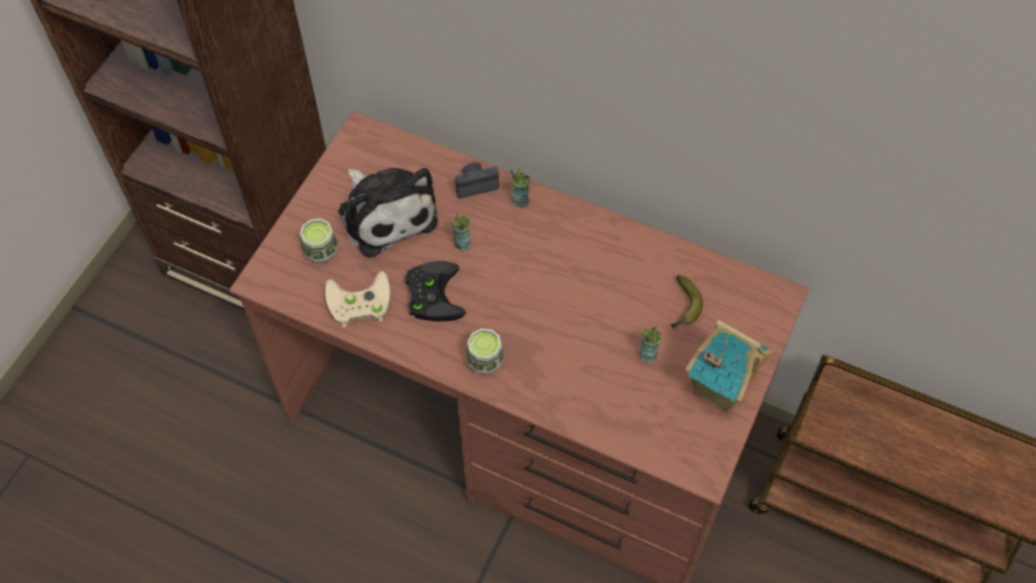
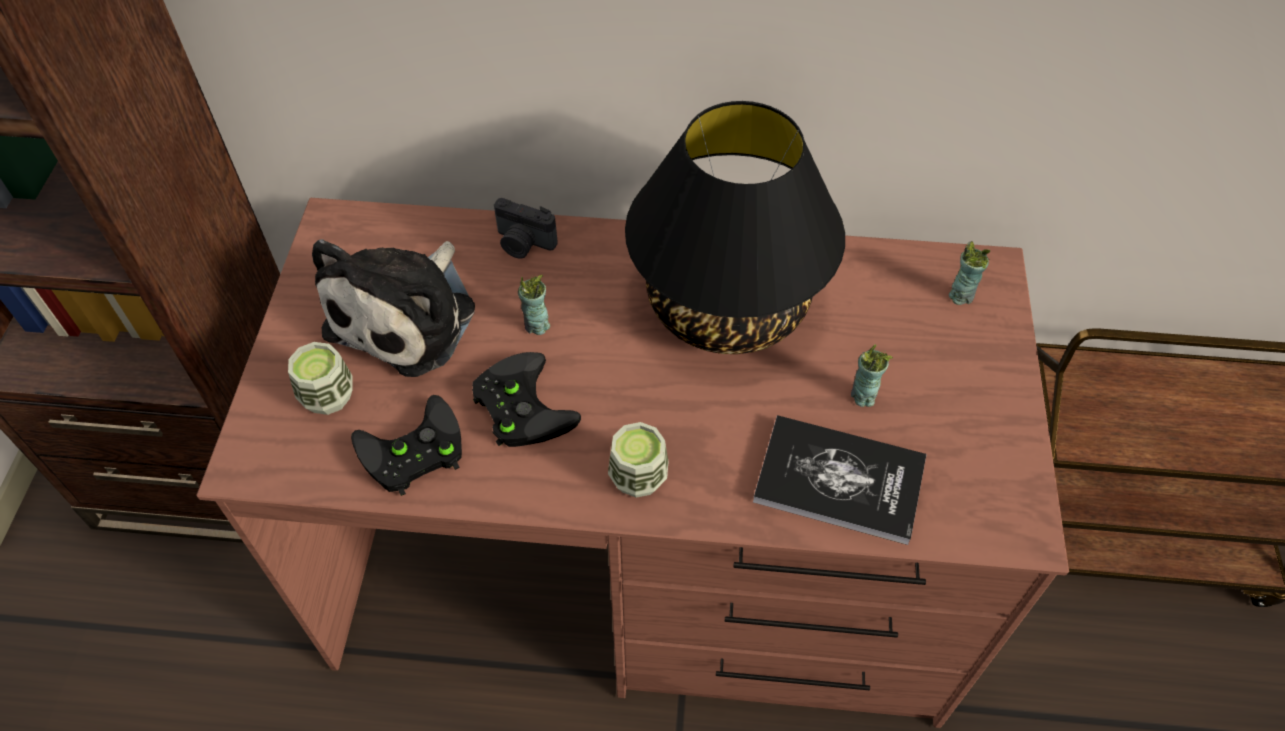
camera: 20 degrees left, 5 degrees down
beige game controller [325,271,390,328] -> black game controller [351,395,462,496]
plush toy [338,168,438,258] -> plush toy turned 75 degrees clockwise [312,239,475,377]
camera [455,162,499,198] -> camera turned 120 degrees counterclockwise [494,198,558,259]
cup [510,168,530,208] -> cup moved to [949,241,990,305]
banana [671,275,703,329] -> none
toy house [686,320,772,412] -> none
none -> black table lamp [625,101,845,354]
none -> book [753,415,927,545]

